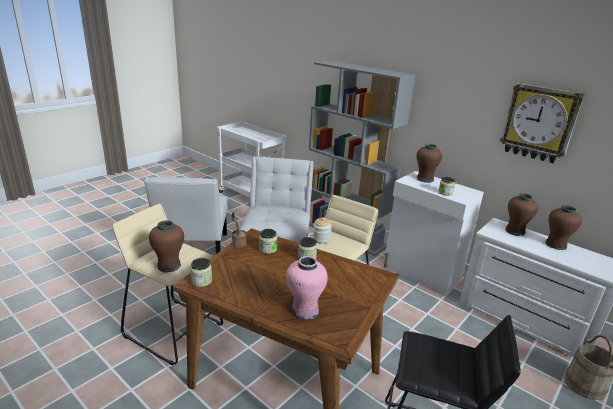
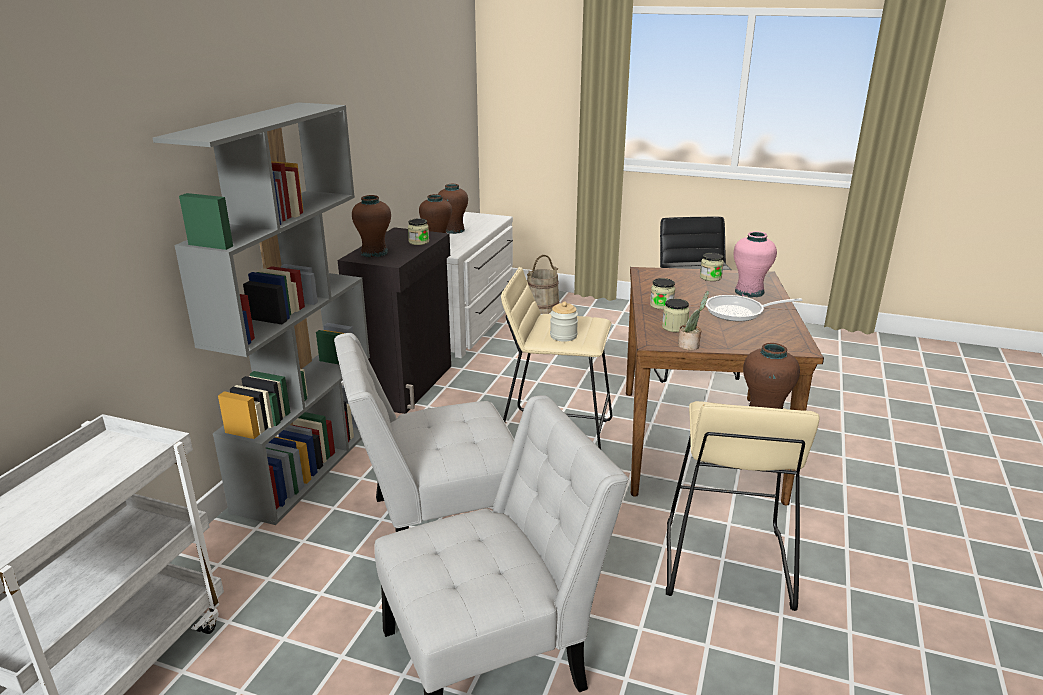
camera: 110 degrees left, 0 degrees up
jar [190,258,212,287] -> jar moved to [700,253,724,281]
white cabinet [383,171,484,296] -> black cabinet [337,227,451,414]
wall clock [500,83,585,163] -> none
none -> frying pan [706,295,802,321]

